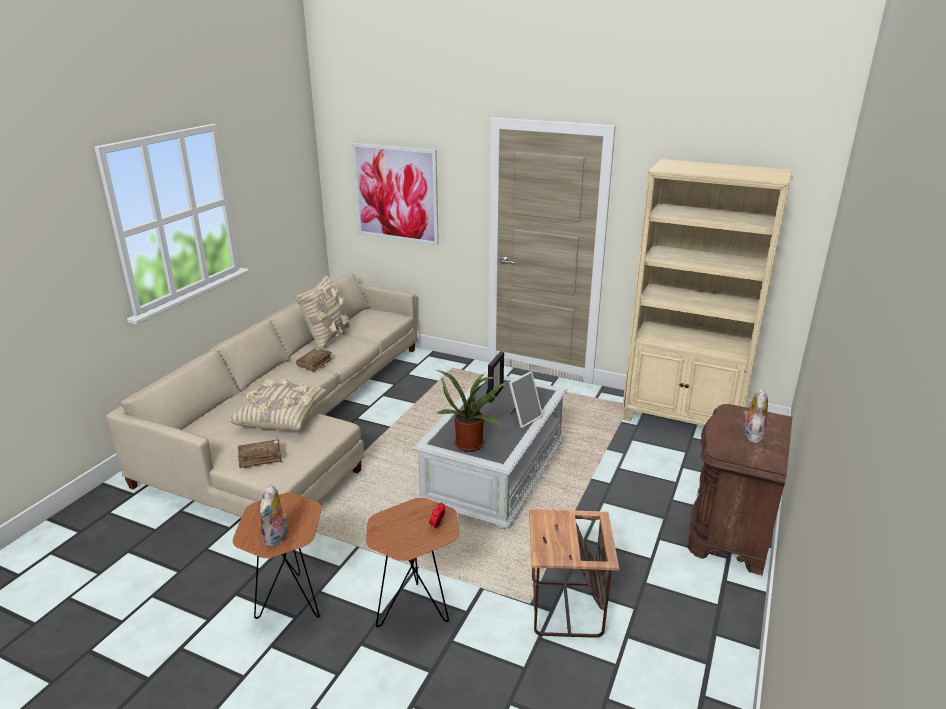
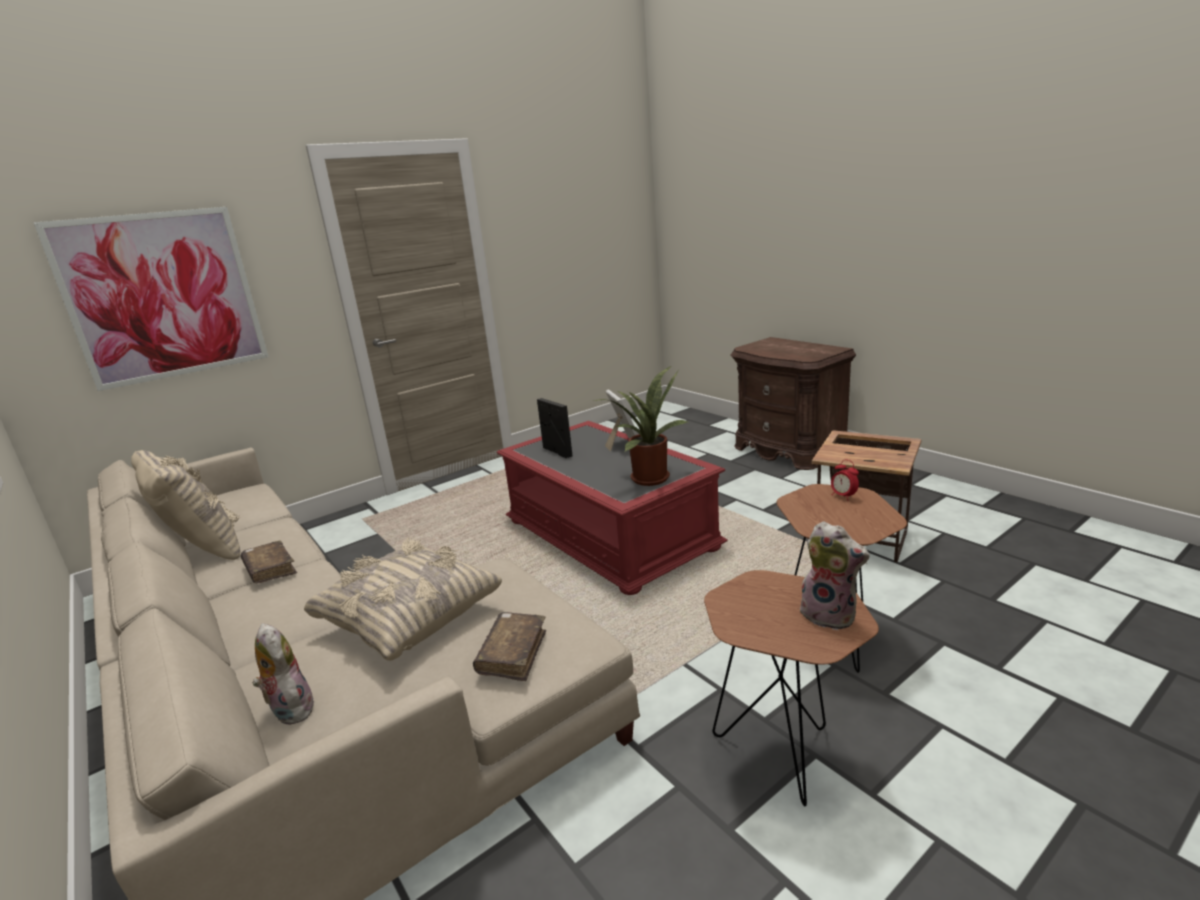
camera: 60 degrees left, 5 degrees down
white coffee table [412,372,568,529] -> red coffee table [497,421,728,595]
beige bookcase [622,159,792,426] -> none
plush toy [744,389,768,443] -> plush toy moved to [253,623,314,725]

